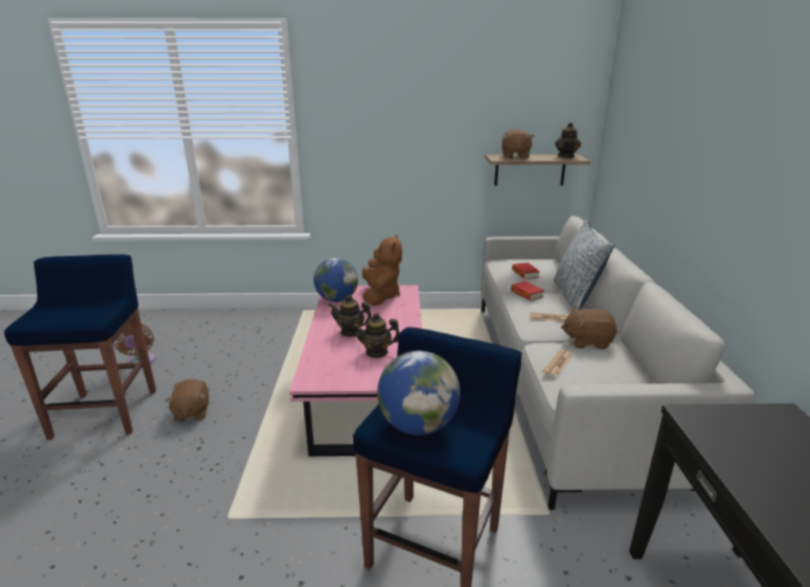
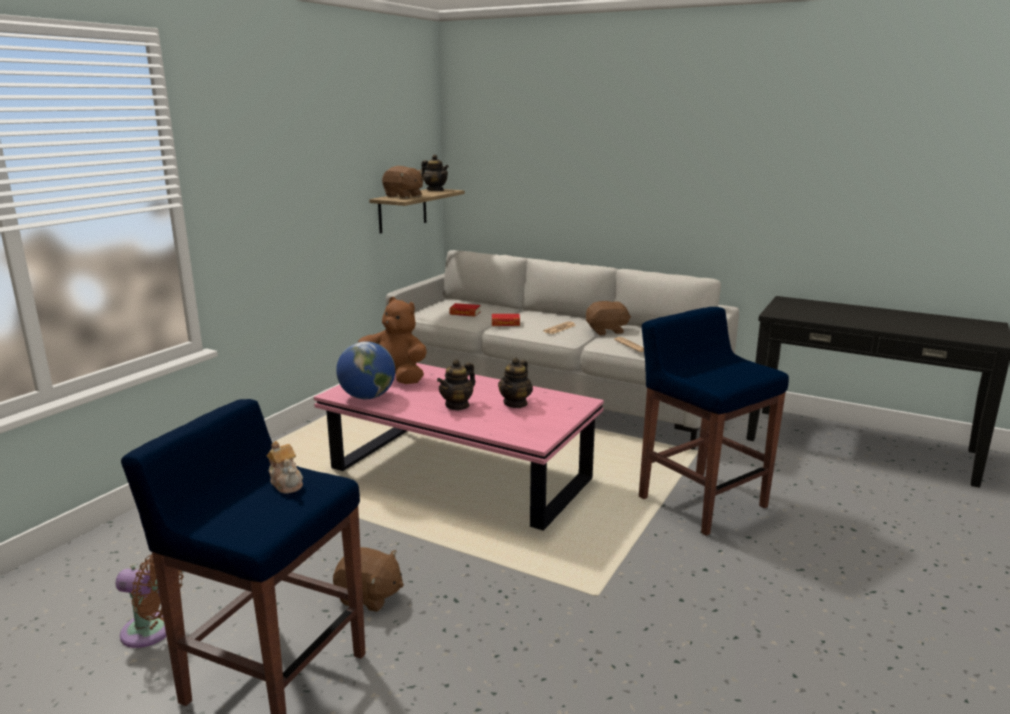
camera: 60 degrees left, 5 degrees down
globe [377,351,460,435] -> none
pillow [554,220,615,310] -> none
brown plush toy [561,307,617,349] -> brown plush toy turned 135 degrees counterclockwise [586,301,631,335]
none -> teapot [266,441,303,494]

